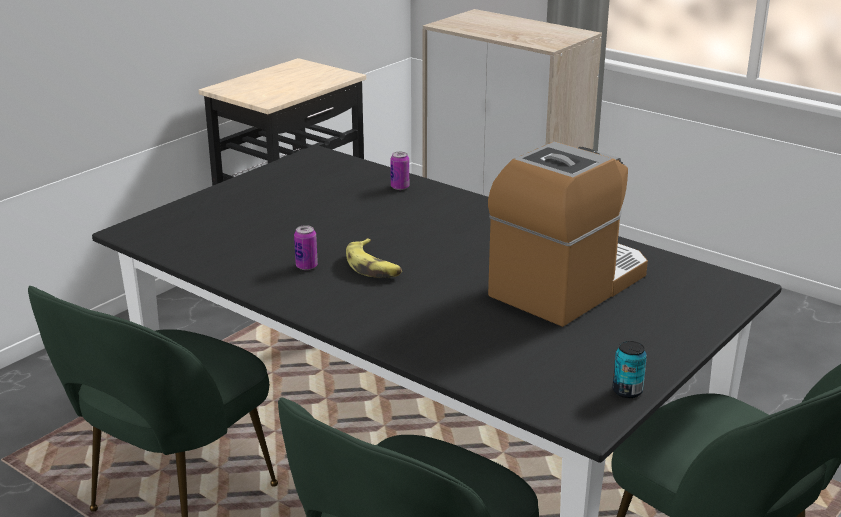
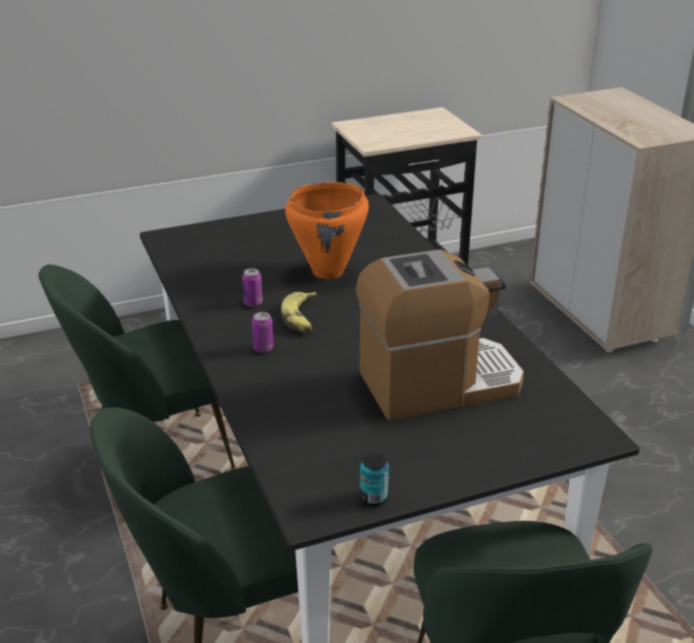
camera: 30 degrees right, 5 degrees up
can [390,152,409,190] -> can moved to [252,312,274,353]
none -> orange cooking pot [285,182,369,279]

